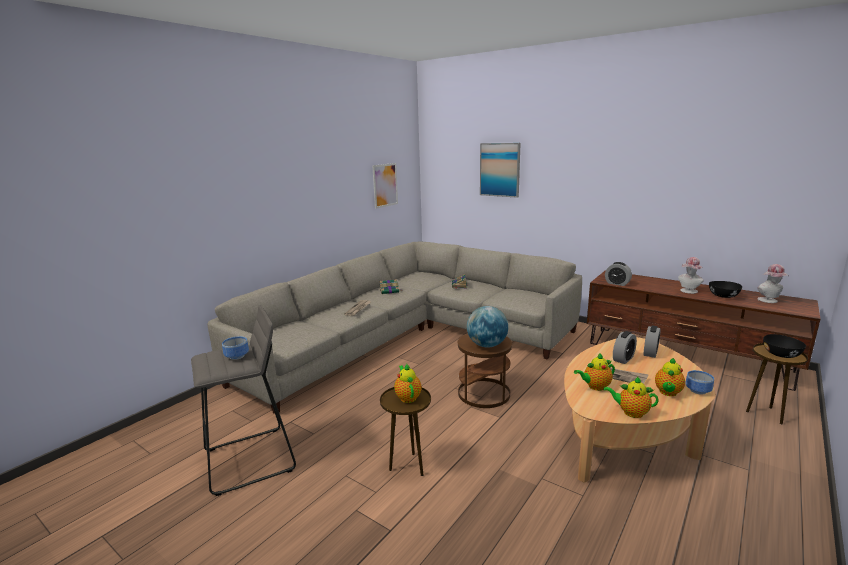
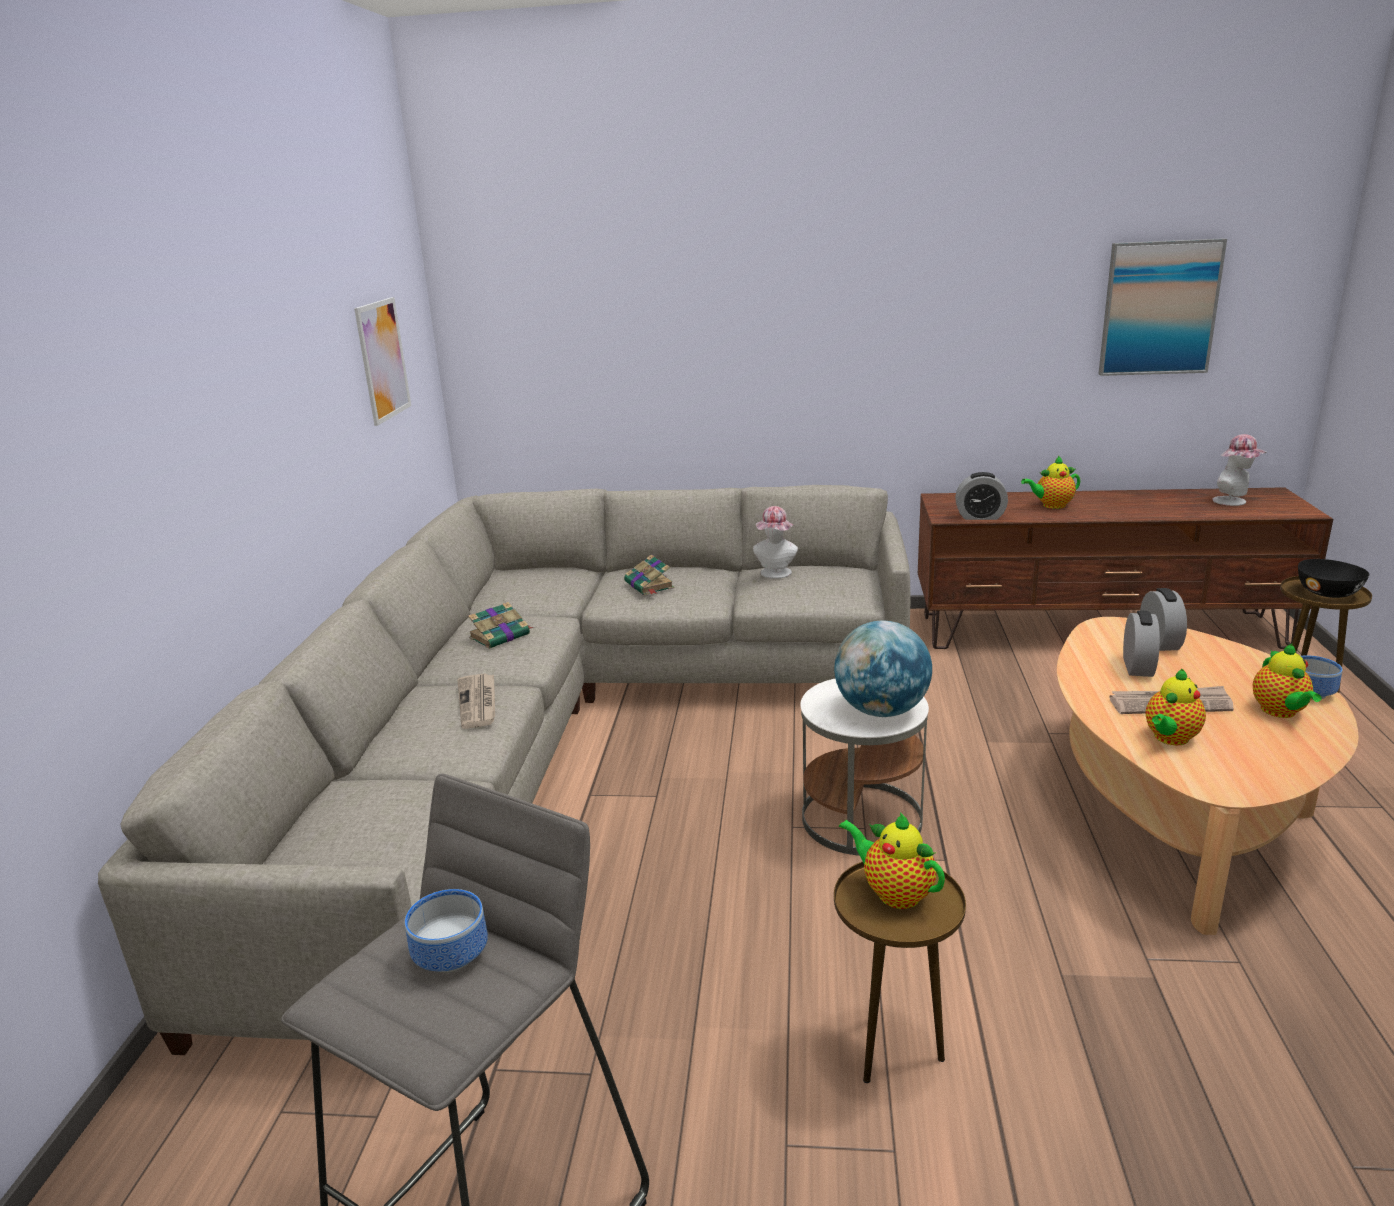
camera: 30 degrees left, 5 degrees up
brown side table [458,333,512,408] -> white side table [800,679,929,856]
picture [480,143,521,198] -> picture moved to [1099,238,1227,376]
teapot [603,376,659,418] -> teapot moved to [1021,456,1080,509]
hat [678,257,704,294] -> hat moved to [753,506,798,579]
black bowl [709,281,742,298] -> none

